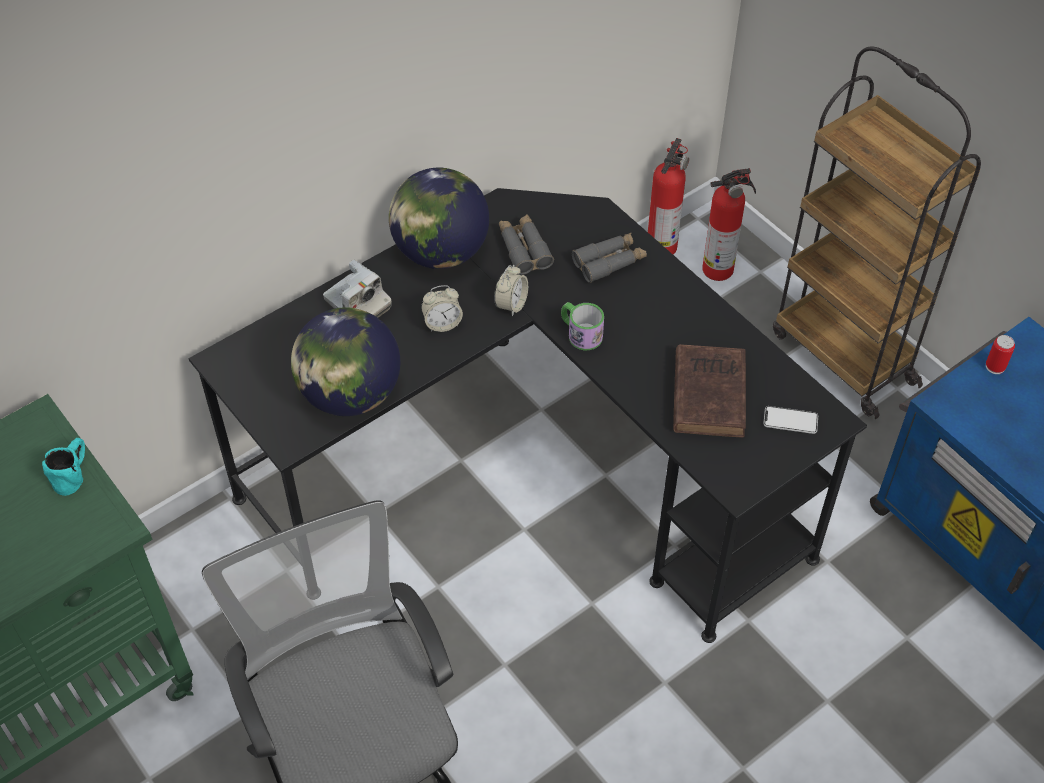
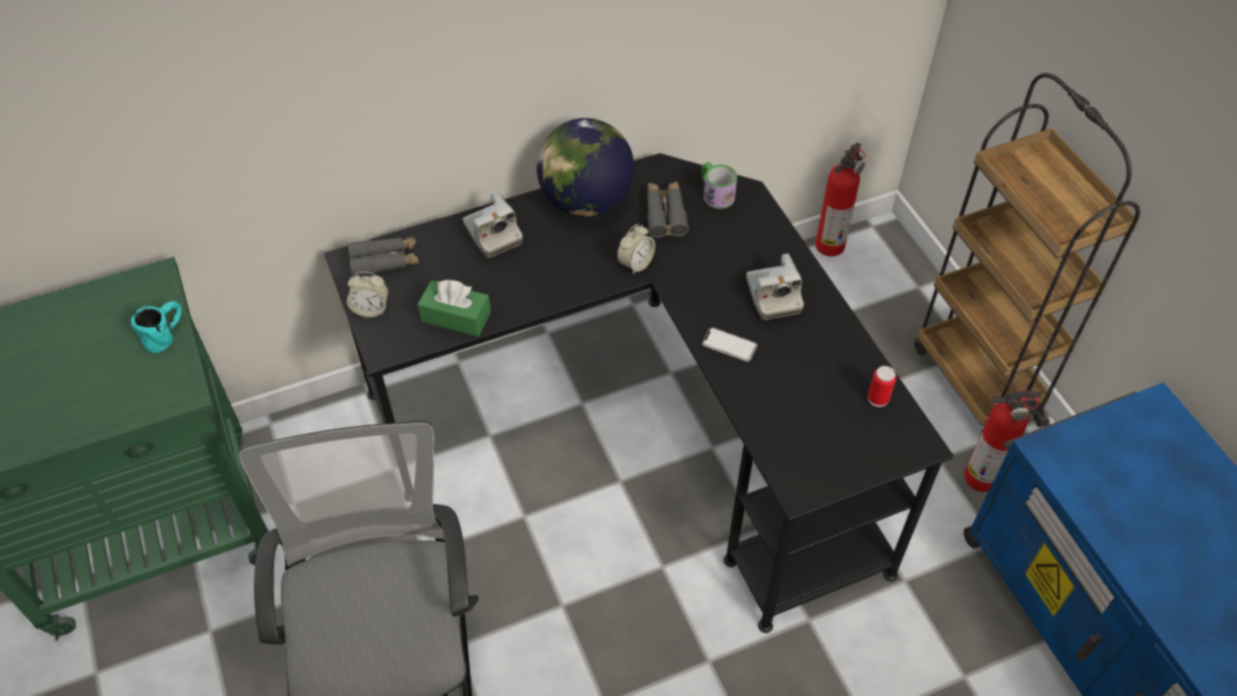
camera: 15 degrees right, 0 degrees up
globe [291,307,400,416] -> green tissue box [418,280,491,336]
alarm clock [421,285,463,332] -> alarm clock moved to [347,272,388,317]
mug [561,302,604,351] -> mug moved to [701,162,737,209]
grey binoculars [572,233,647,283] -> grey binoculars moved to [348,237,419,277]
brown book [673,344,746,437] -> none
fire extinguisher [702,168,756,281] -> fire extinguisher moved to [964,389,1043,492]
phone [763,406,818,434] -> phone moved to [702,327,757,362]
can [986,335,1015,374] -> can moved to [868,366,896,407]
none -> camera [746,254,804,320]

